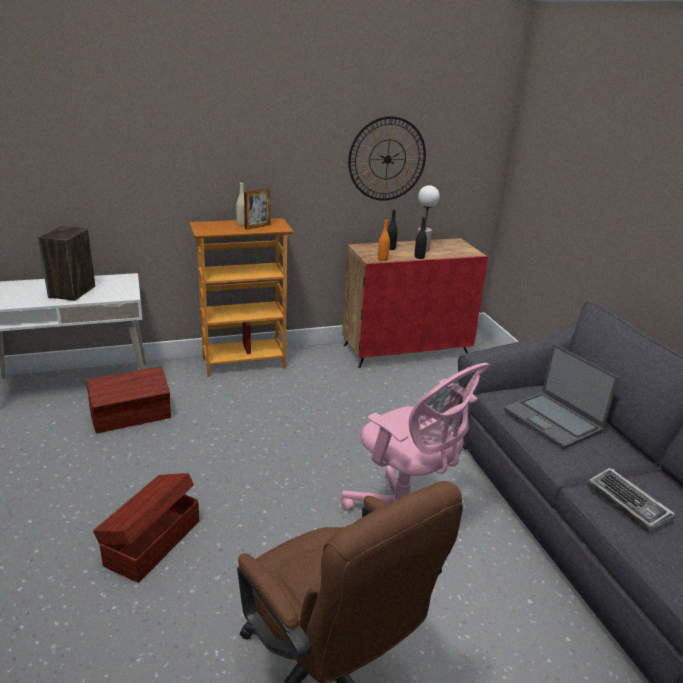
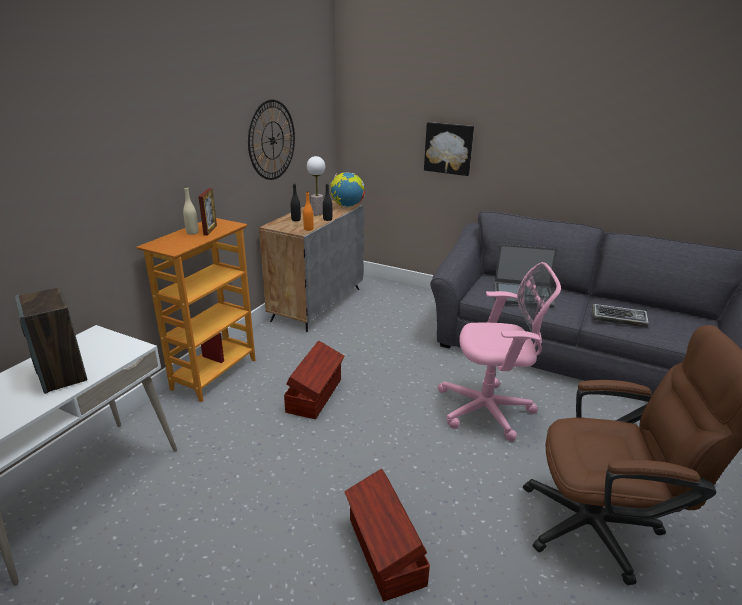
camera: 45 degrees left, 0 degrees up
brown storage box [86,366,171,433] -> brown storage box moved to [284,340,345,419]
red cabinet [342,238,488,368] -> grey cabinet [259,199,364,332]
none -> globe [330,172,365,207]
none -> picture [424,122,474,176]

